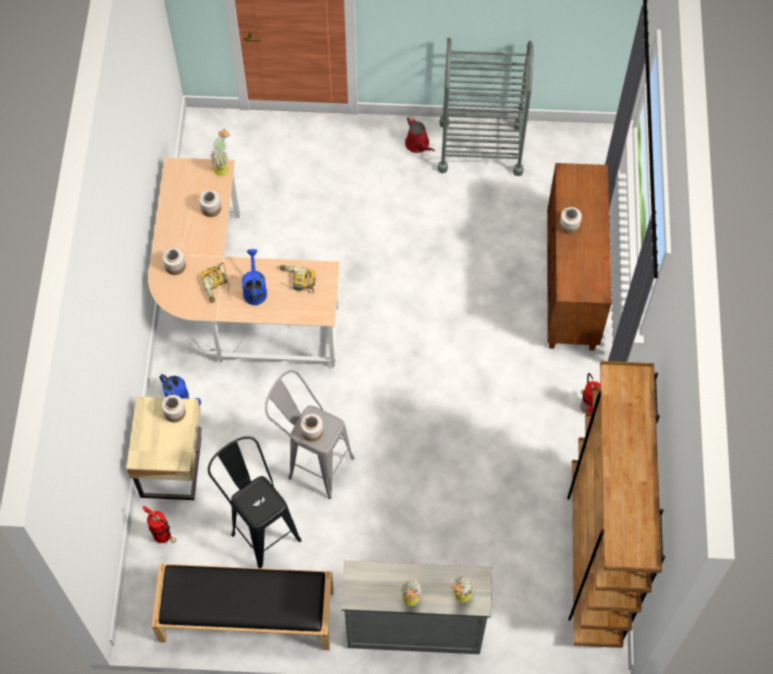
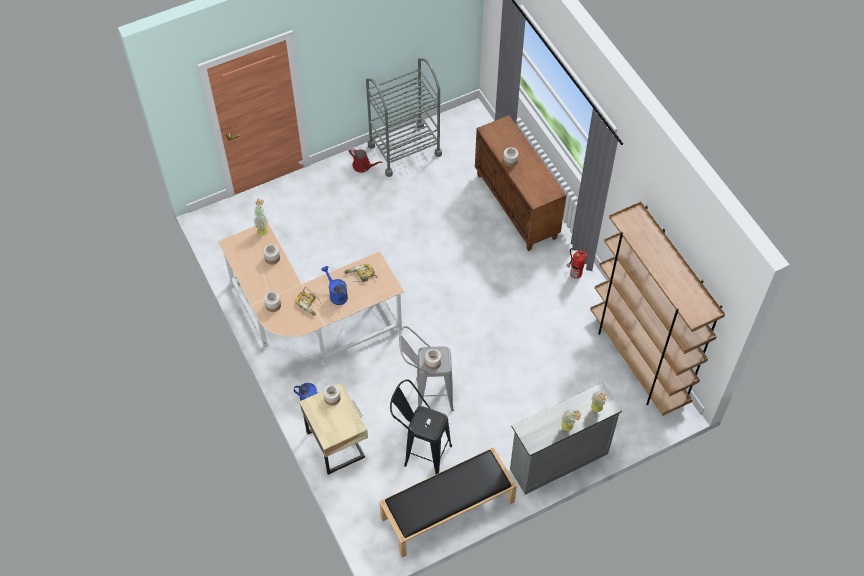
camera: 30 degrees left, 5 degrees down
fire extinguisher [142,506,176,543] -> none

